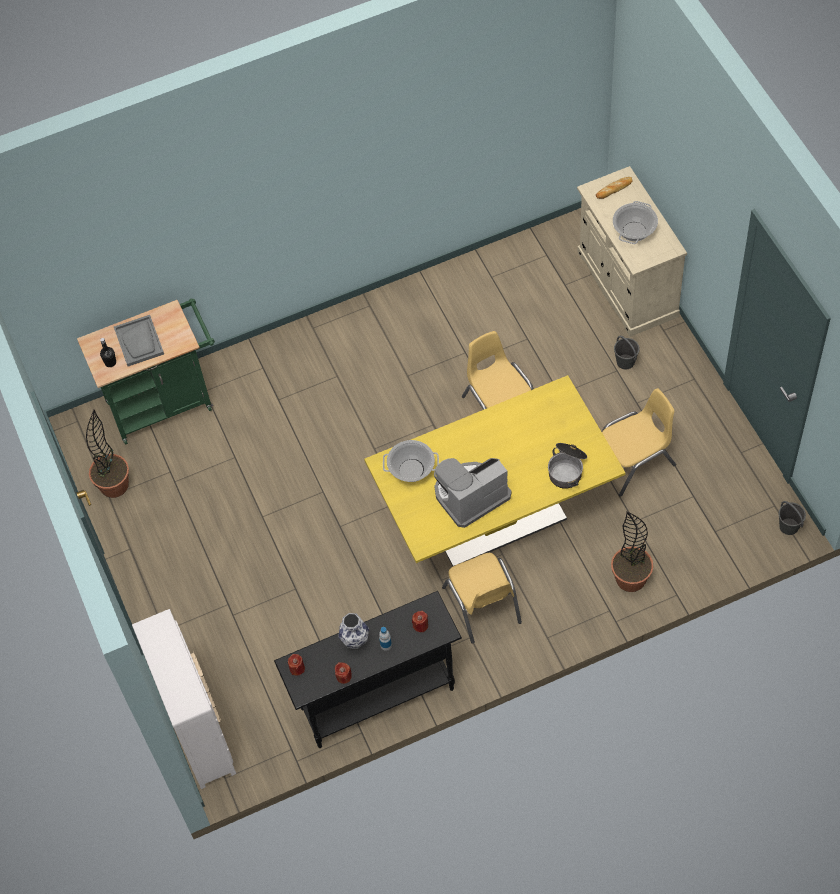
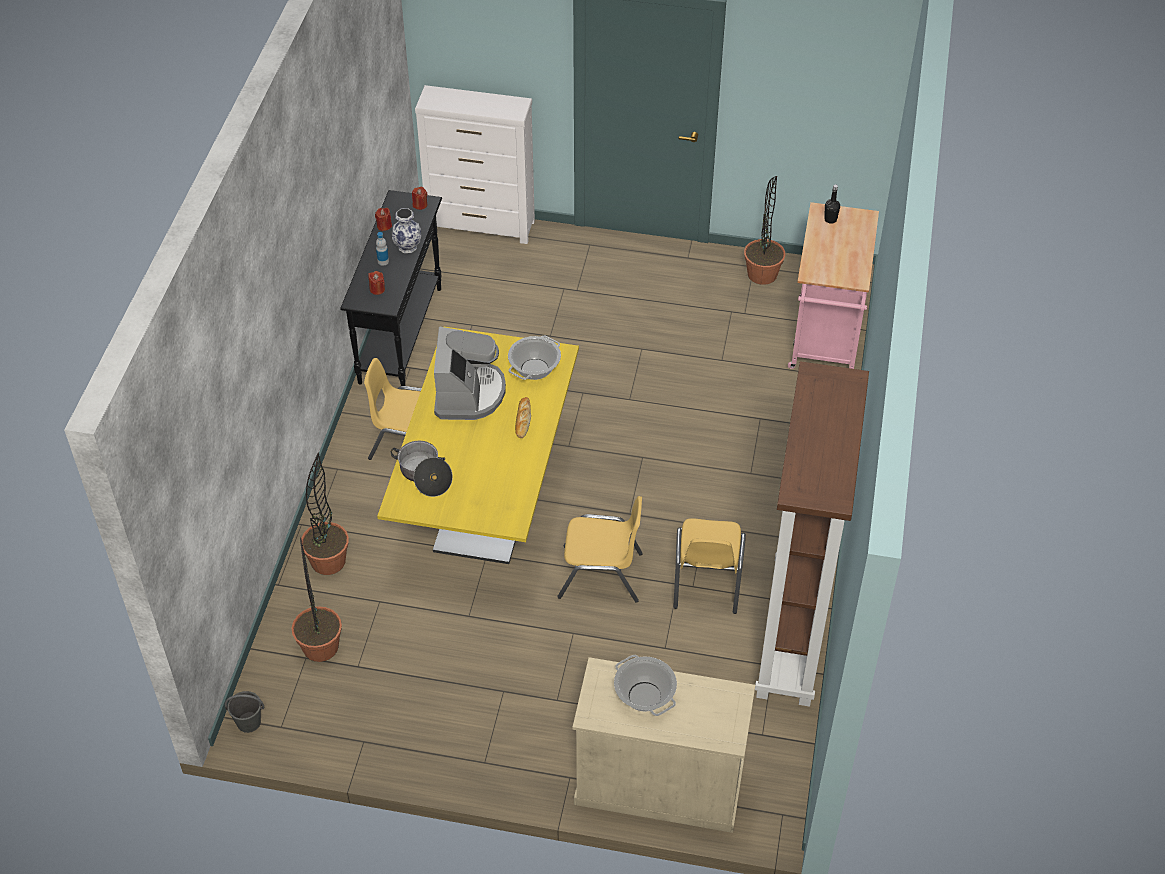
camera: 120 degrees right, 10 degrees down
green cart [77,298,215,445] -> pink cart [788,202,879,369]
grey tray [114,315,164,366] -> none
bread [596,177,633,199] -> bread moved to [515,397,531,438]
yellow chair [602,388,676,497] -> yellow chair moved to [673,518,746,614]
grey bucket [614,336,640,369] -> none
none -> potted plant [292,537,342,662]
none -> brown bookcase [755,361,869,707]

